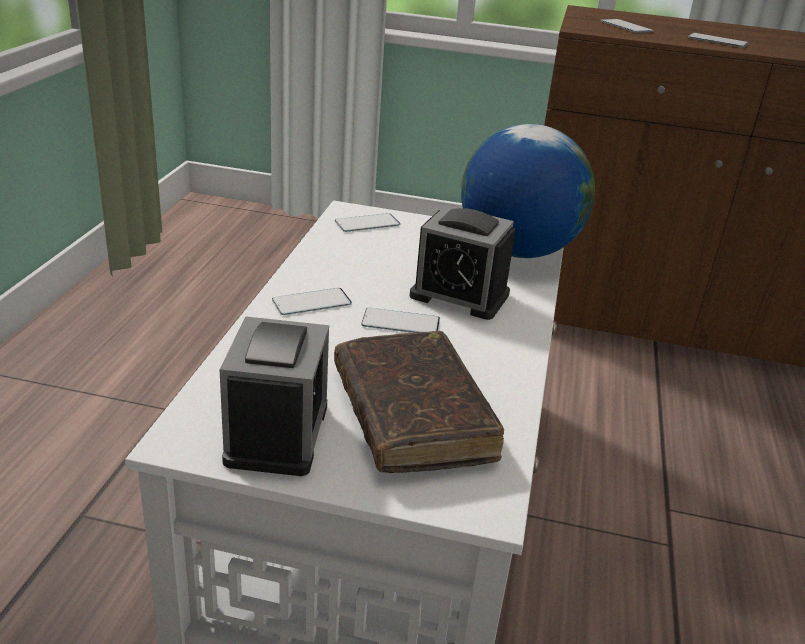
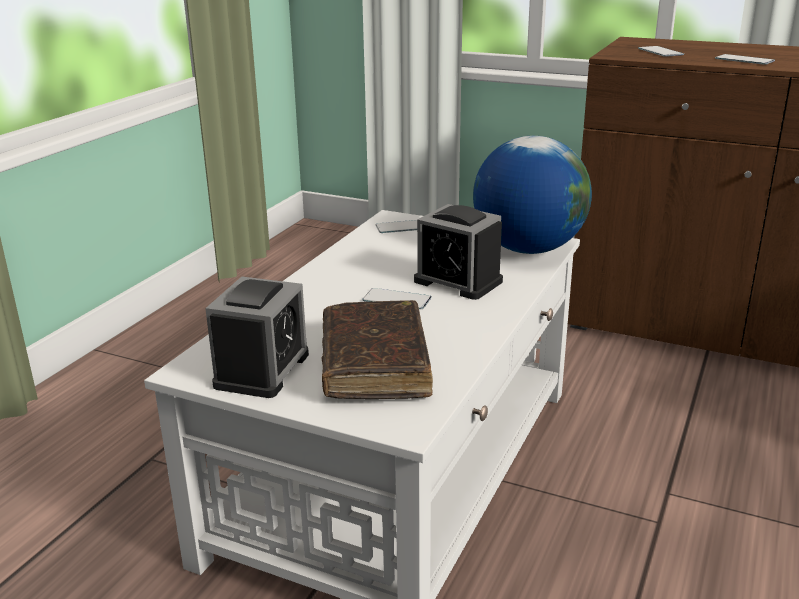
camera: 15 degrees right, 5 degrees down
phone [272,288,352,315] -> none

